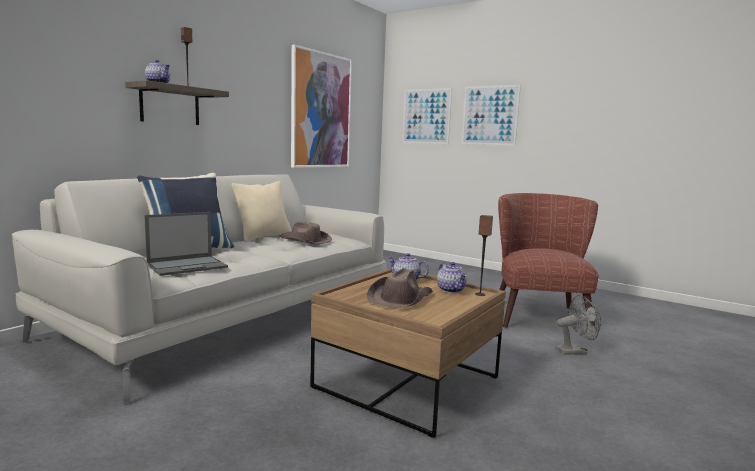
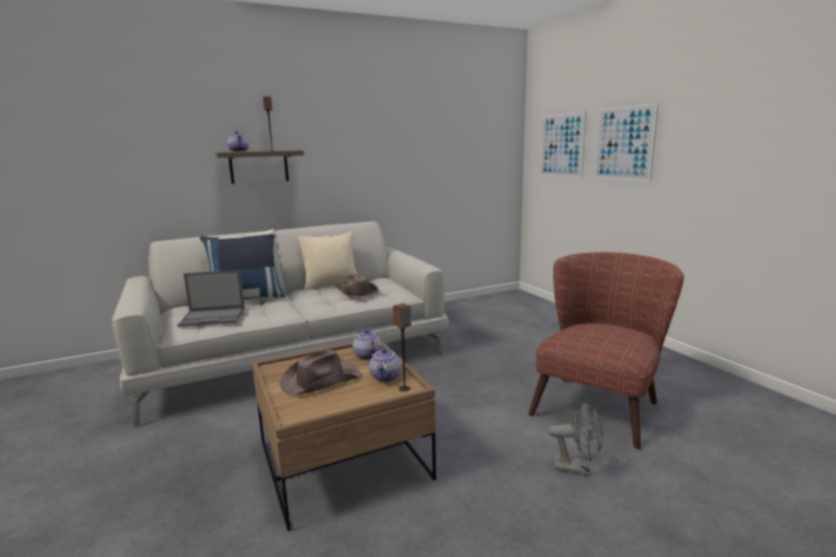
camera: 30 degrees right, 5 degrees up
picture [291,44,352,168] -> none

